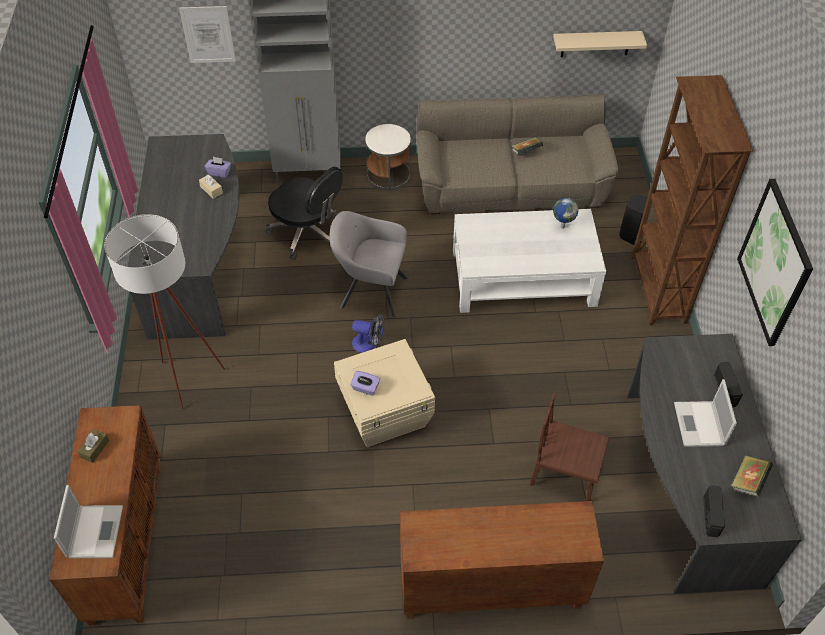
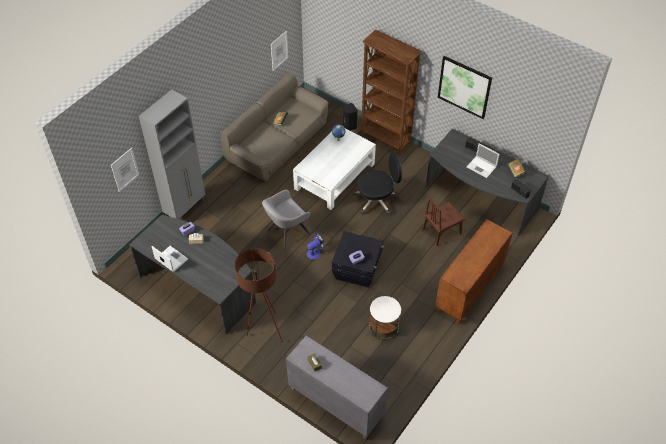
camera: 50 degrees left, 0 degrees up
brown cabinet [49,405,161,626] -> grey cabinet [286,336,388,439]
laptop [54,485,123,558] -> laptop moved to [152,246,188,272]
white floor lamp [104,214,225,410] -> brown floor lamp [235,248,283,343]
black office chair [266,167,343,260] -> black office chair moved to [354,153,402,215]
beige storage box [334,339,435,447] -> black storage box [332,231,384,287]
white side table [365,124,411,190] -> white side table moved to [369,296,401,340]
beige shelf [553,31,647,57] -> picture [271,31,288,71]

